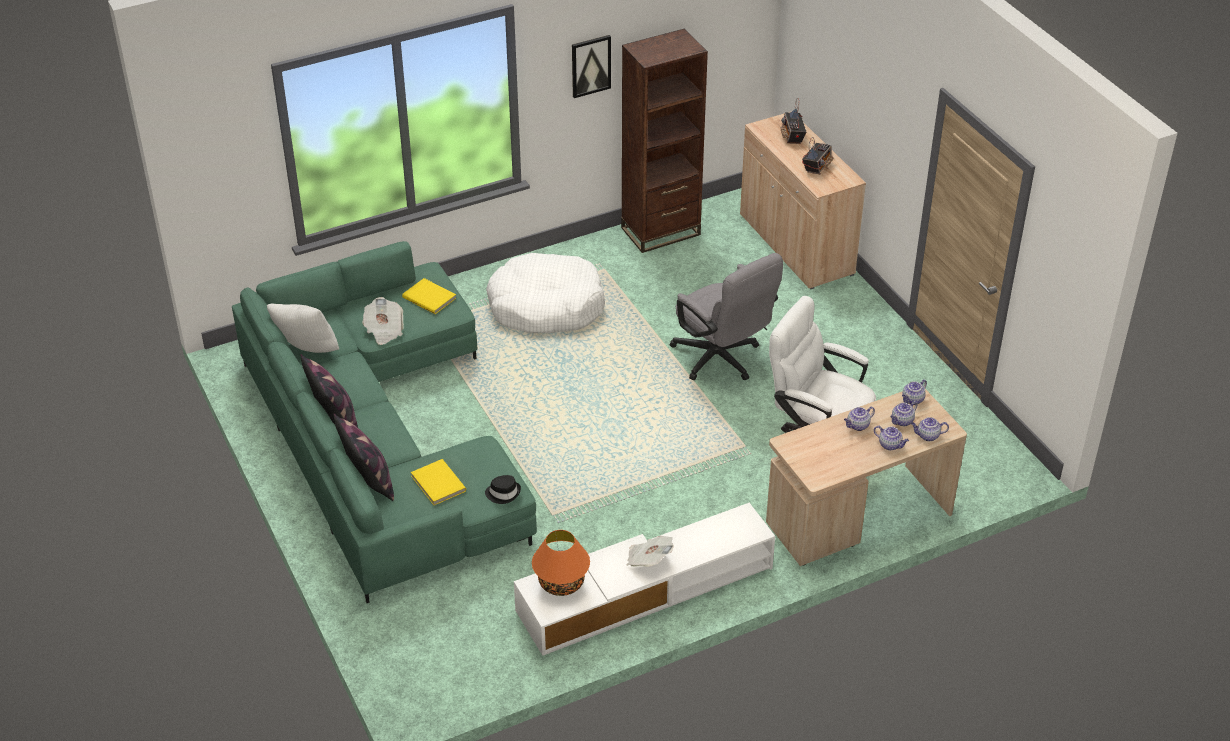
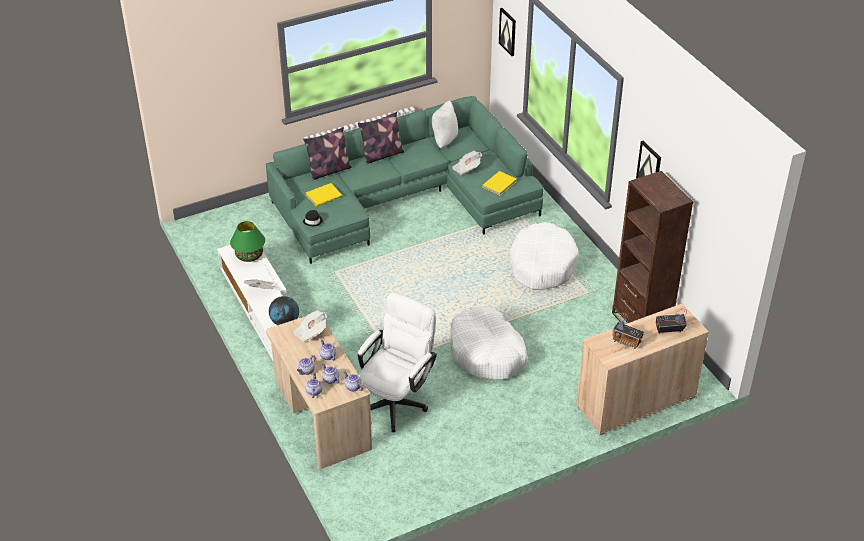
camera: 90 degrees right, 0 degrees up
orange table lamp [532,530,590,596] -> green table lamp [230,221,265,262]
grey office chair [670,253,783,380] -> white dog bed [450,306,527,380]
none -> globe [269,296,299,325]
none -> newspaper [293,310,327,342]
none -> picture [499,8,516,56]

